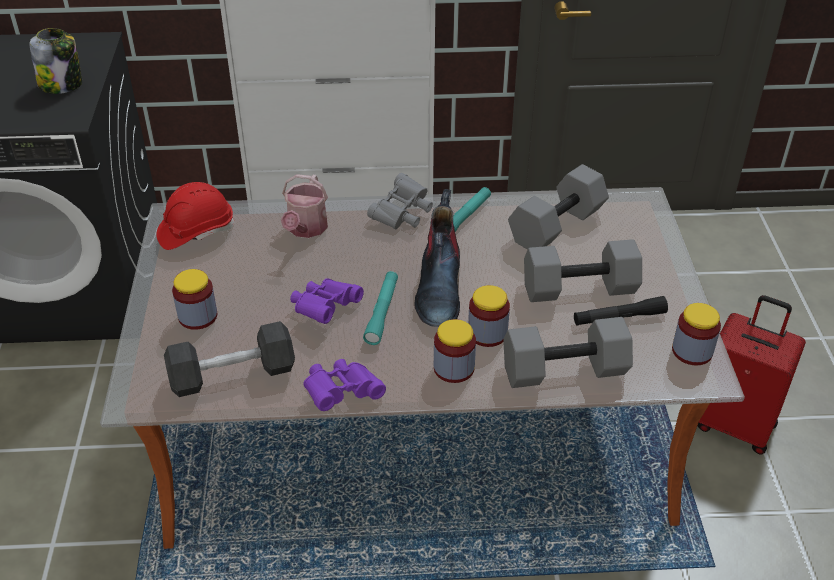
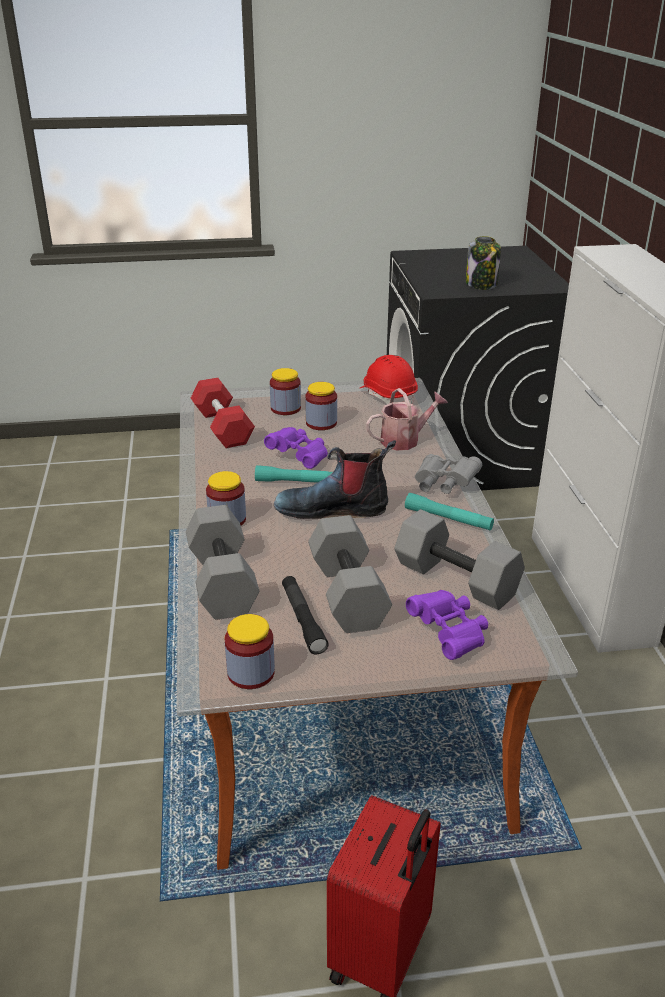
camera: 85 degrees right, 10 degrees down
black dumbbell [164,321,295,397] -> red dumbbell [191,378,255,448]
watering can [281,174,328,238] -> watering can turned 150 degrees clockwise [366,388,448,450]
purple binoculars [303,359,386,411] -> purple binoculars moved to [406,590,488,660]
jar [468,285,510,347] -> jar moved to [305,382,337,430]

